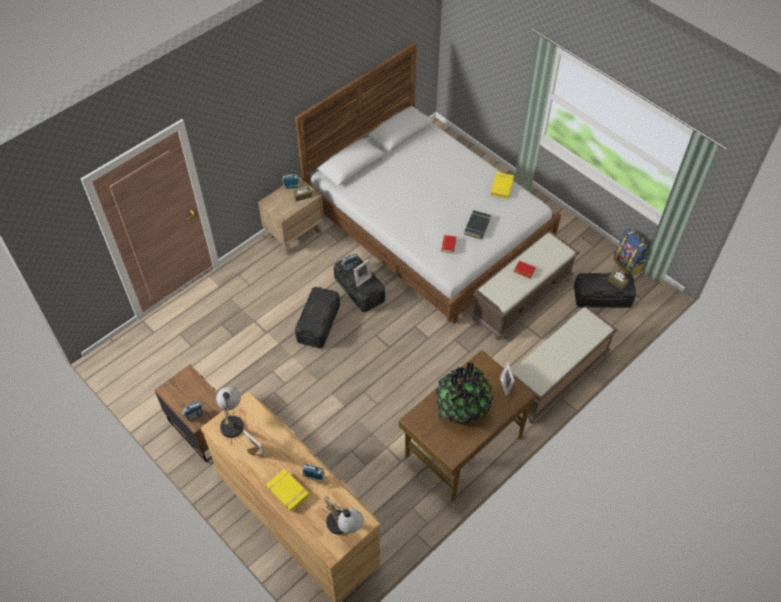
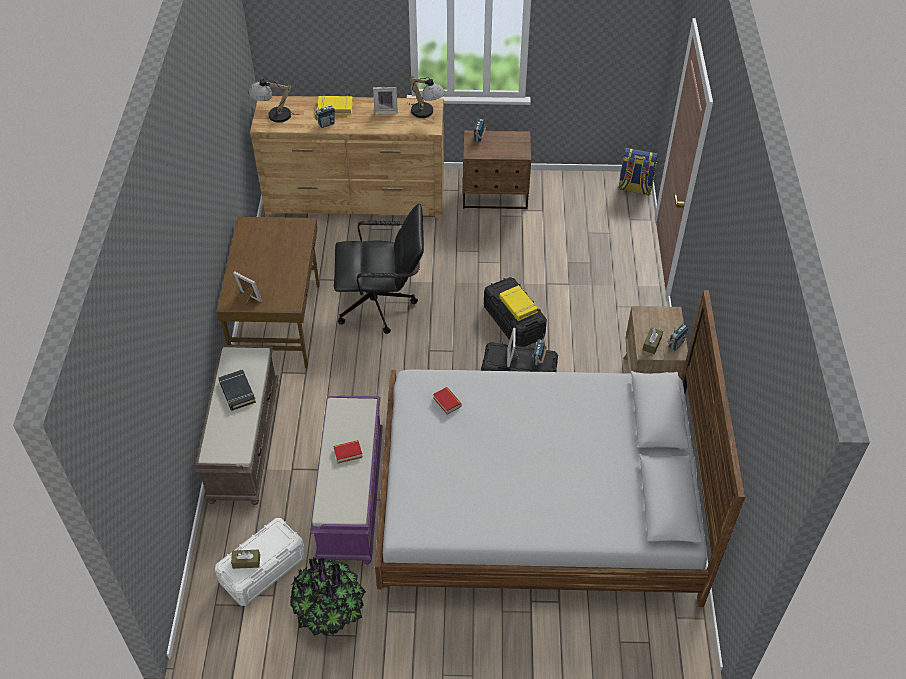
camera: 135 degrees right, 5 degrees down
potted plant [436,362,494,425] -> potted plant moved to [290,557,366,636]
black book [464,210,491,239] -> black book moved to [218,369,256,411]
brown bench [470,230,579,340] -> purple bench [310,396,383,564]
yellow book [490,172,514,199] -> yellow book moved to [499,285,538,321]
black storage box [574,272,636,308] -> white storage box [215,518,305,606]
backpack [613,229,648,275] -> backpack moved to [618,148,658,196]
none -> black office chair [334,204,424,334]

